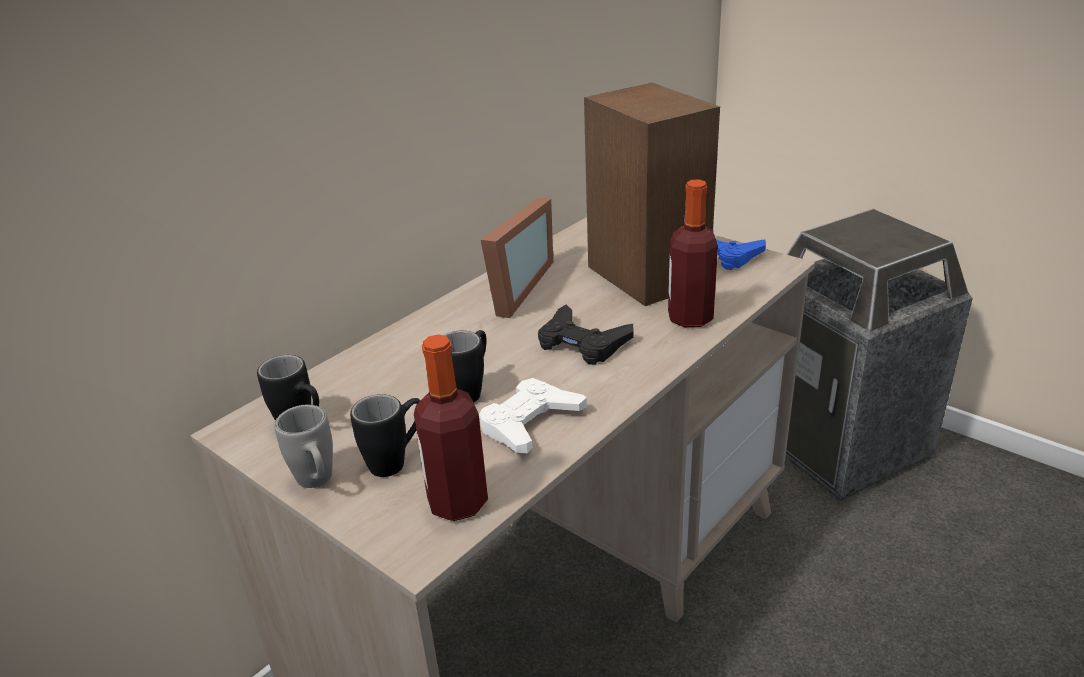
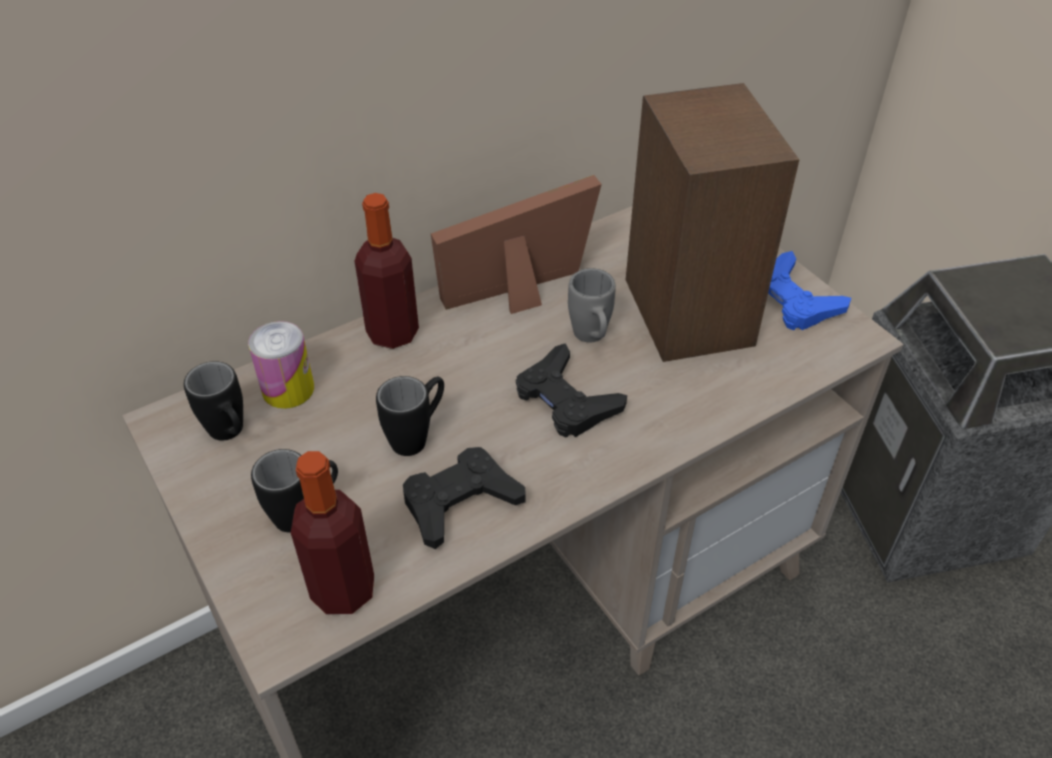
camera: 15 degrees right, 15 degrees up
grey mug [274,405,333,488] -> grey mug moved to [568,268,616,343]
white game controller [479,378,587,453] -> black game controller [403,447,525,549]
picture frame [481,198,553,318] -> picture frame turned 150 degrees counterclockwise [431,175,602,314]
bottle [668,179,718,327] -> bottle moved to [355,193,419,349]
none -> can [248,321,314,409]

